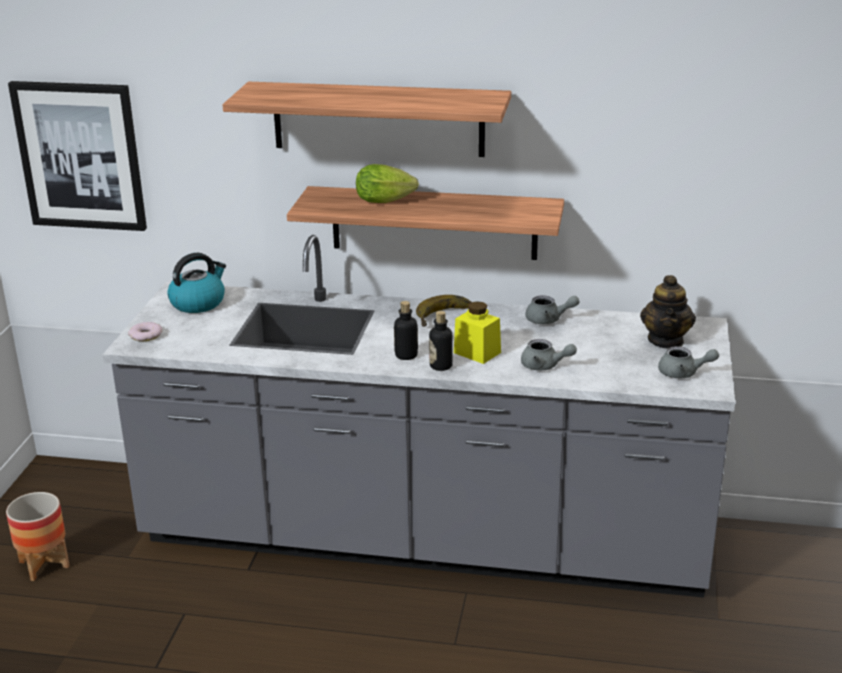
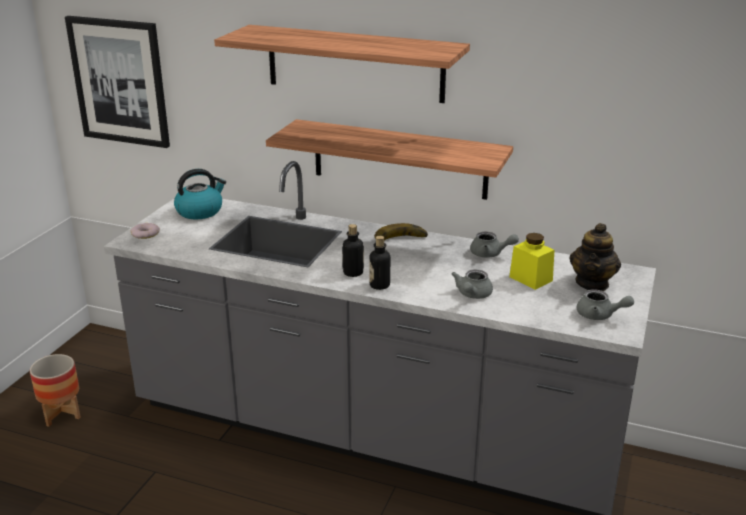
camera: 10 degrees right, 0 degrees up
lettuce [356,164,419,203] -> none
yellow jar [454,301,501,364] -> yellow jar moved to [509,233,555,290]
grey teapot [521,339,577,370] -> grey teapot turned 75 degrees clockwise [451,269,493,299]

